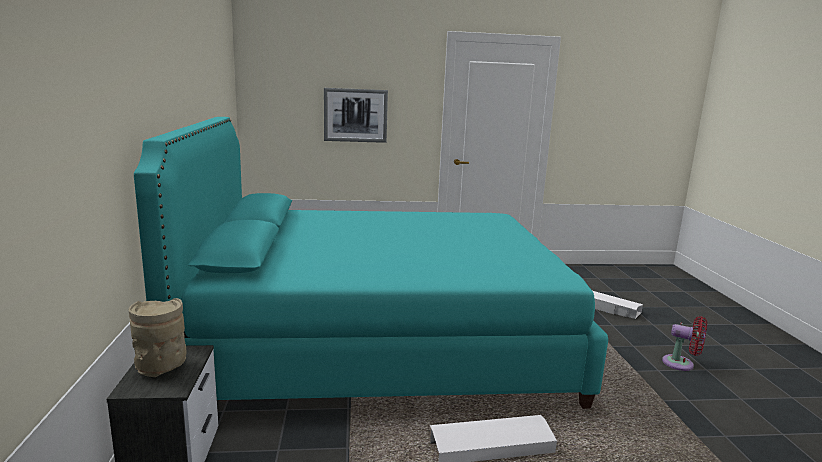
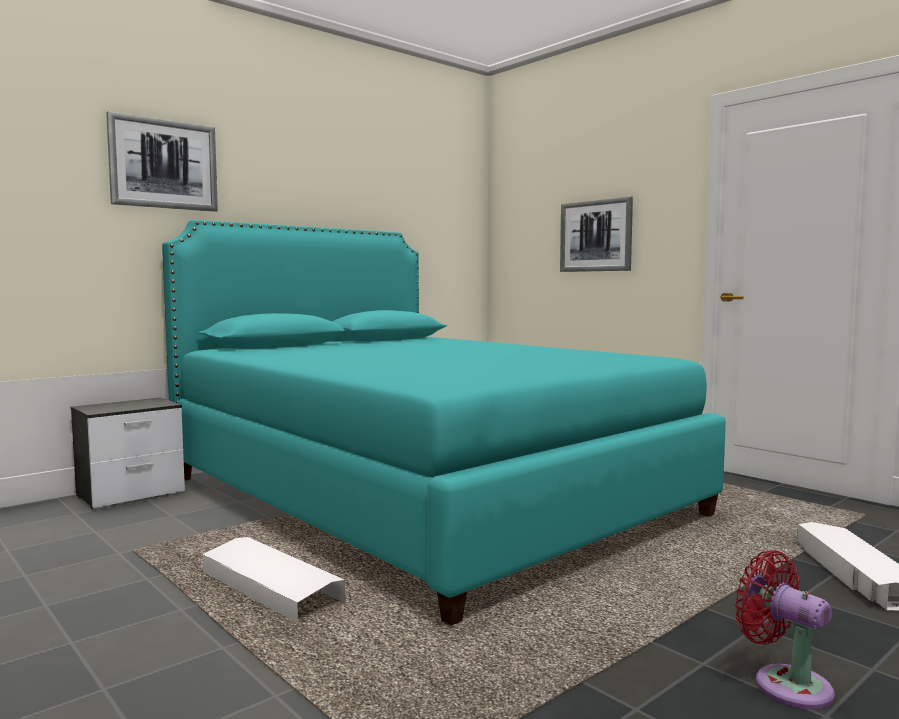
camera: 55 degrees right, 10 degrees down
beige vase [129,298,187,377] -> none
red fan [662,316,707,371] -> red fan turned 150 degrees clockwise [735,550,835,709]
none -> picture [106,111,218,212]

